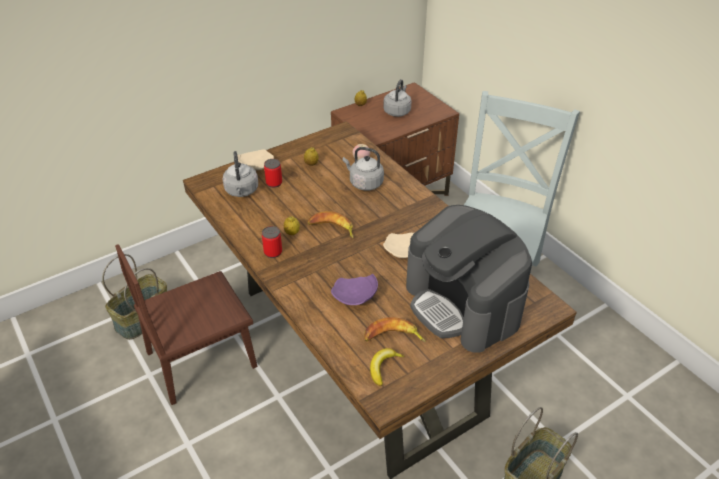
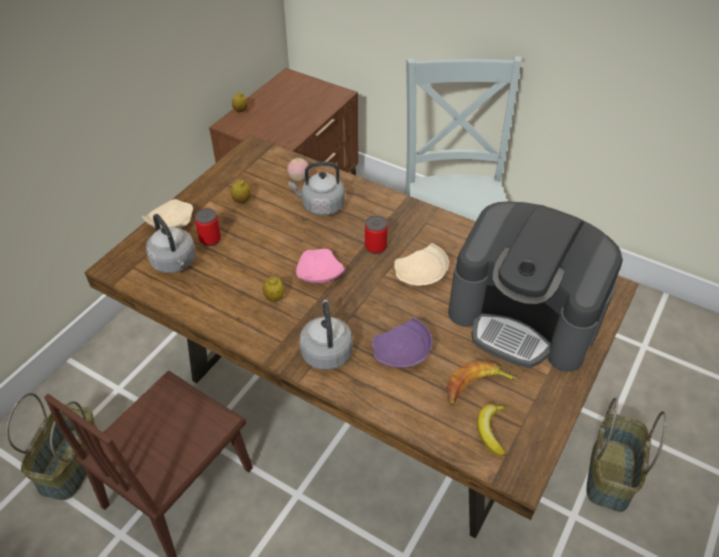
camera: 25 degrees left, 5 degrees up
can [262,226,282,258] -> can moved to [365,216,388,254]
banana [307,211,353,238] -> pink plate [296,249,345,283]
grey kettle [383,79,412,117] -> grey kettle moved to [299,299,353,370]

